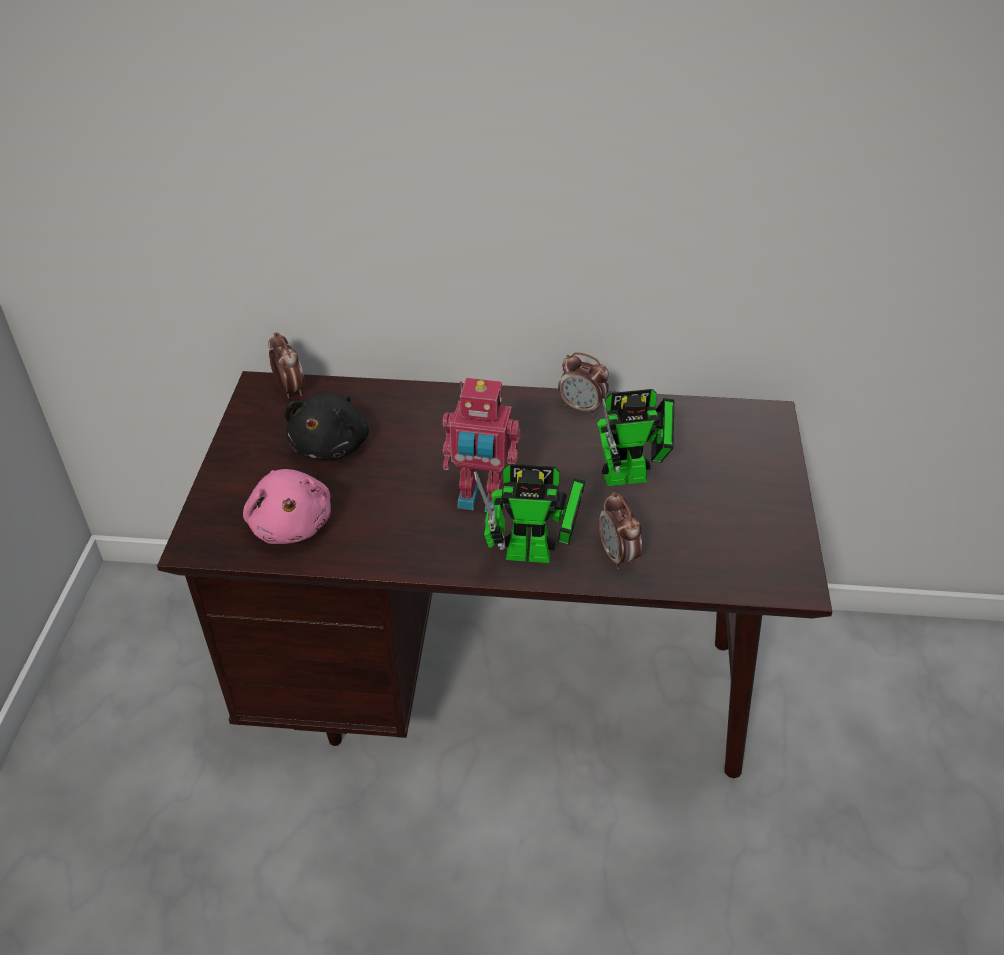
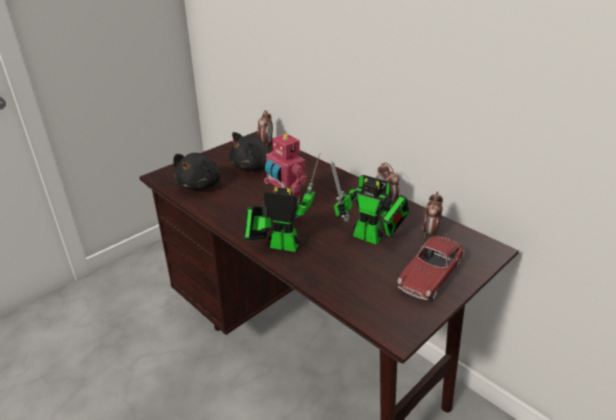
camera: 40 degrees right, 10 degrees down
pink plush toy [243,469,331,544] -> black plush toy [173,153,221,190]
toy robot [474,464,585,563] -> toy robot turned 150 degrees clockwise [243,152,320,252]
alarm clock [599,492,642,569] -> alarm clock moved to [422,192,443,237]
none -> toy car [397,236,464,301]

